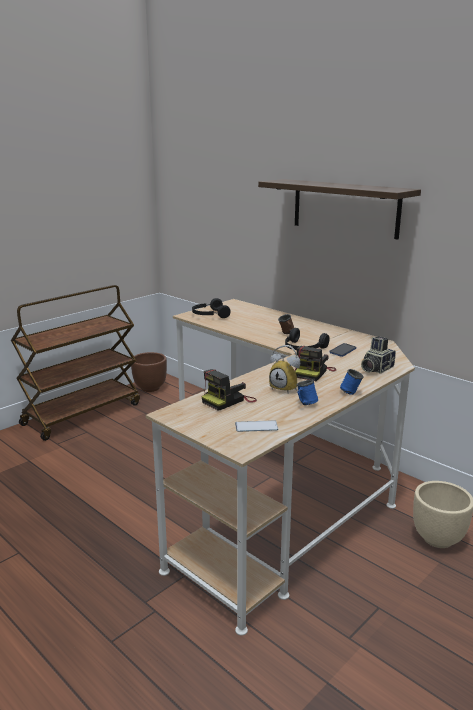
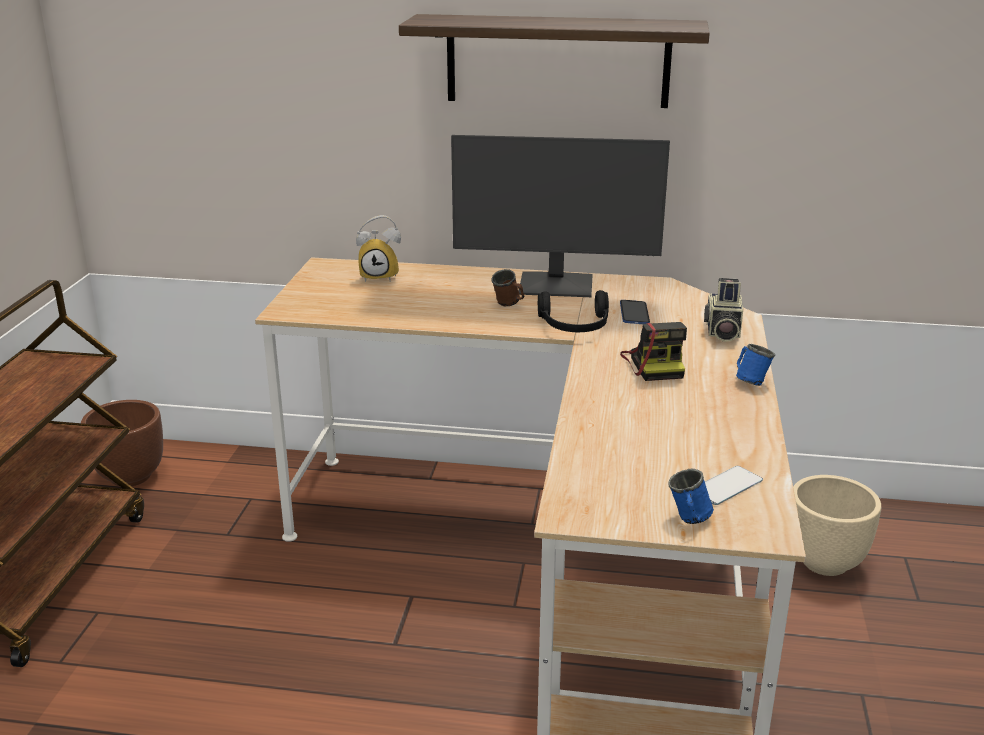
camera: 35 degrees left, 5 degrees up
black headphones [192,298,231,318] -> none
camera [202,369,257,411] -> none
alarm clock [269,345,300,392] -> alarm clock moved to [356,215,401,282]
blue mug [297,380,318,405] -> blue mug moved to [668,468,714,524]
none -> monitor [451,135,670,297]

